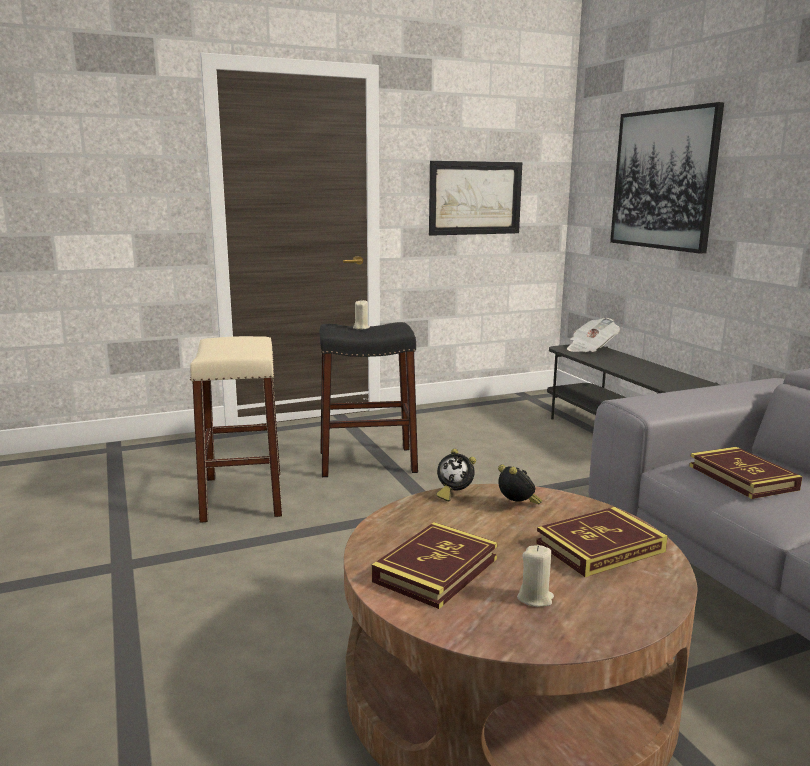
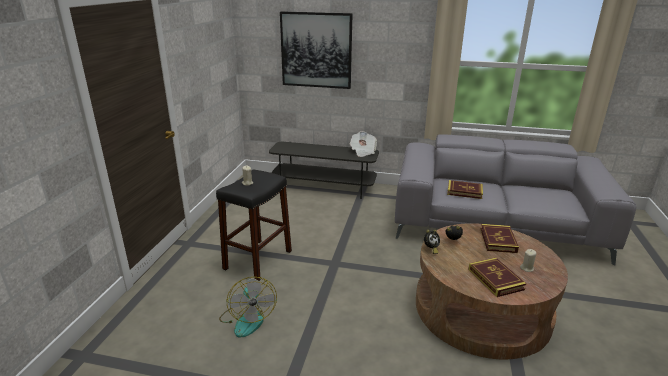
camera: 55 degrees left, 10 degrees up
beige stool [190,336,282,523] -> fan [219,277,277,338]
picture [429,161,522,236] -> none
newspaper [567,318,620,352] -> newspaper moved to [350,131,377,157]

